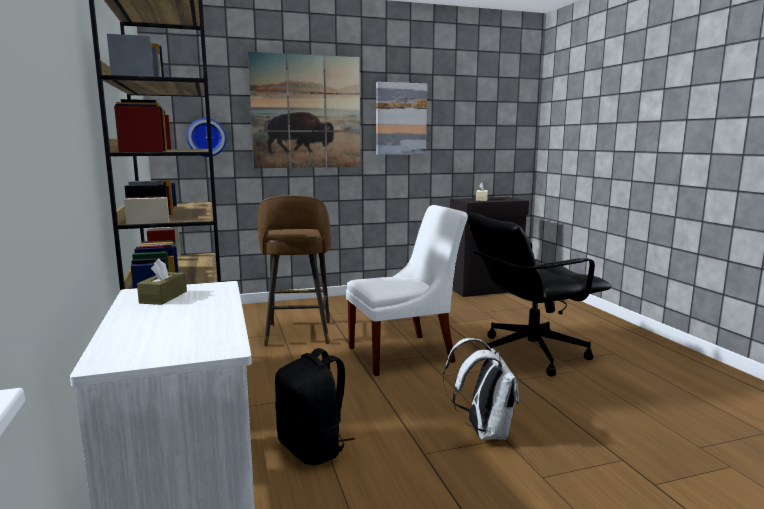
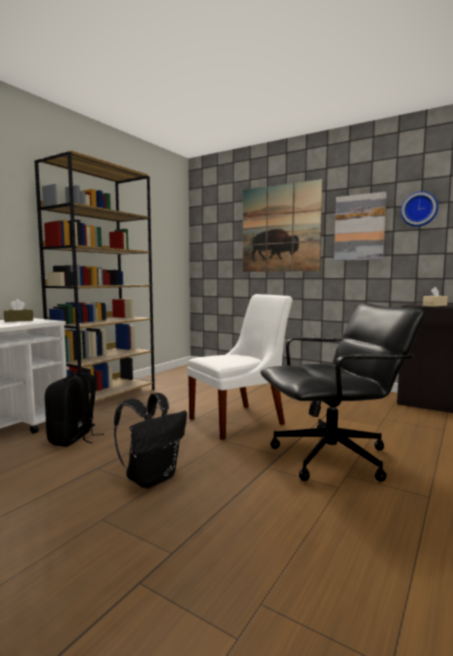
camera: 50 degrees right, 5 degrees down
wall clock [186,118,227,157] -> wall clock moved to [401,191,438,227]
brown stool [258,195,331,347] -> none
white chair [346,205,468,376] -> white chair turned 60 degrees counterclockwise [187,294,292,440]
white backpack [443,338,519,440] -> black backpack [114,393,187,488]
black office chair [467,213,611,377] -> black office chair turned 135 degrees clockwise [260,303,425,482]

